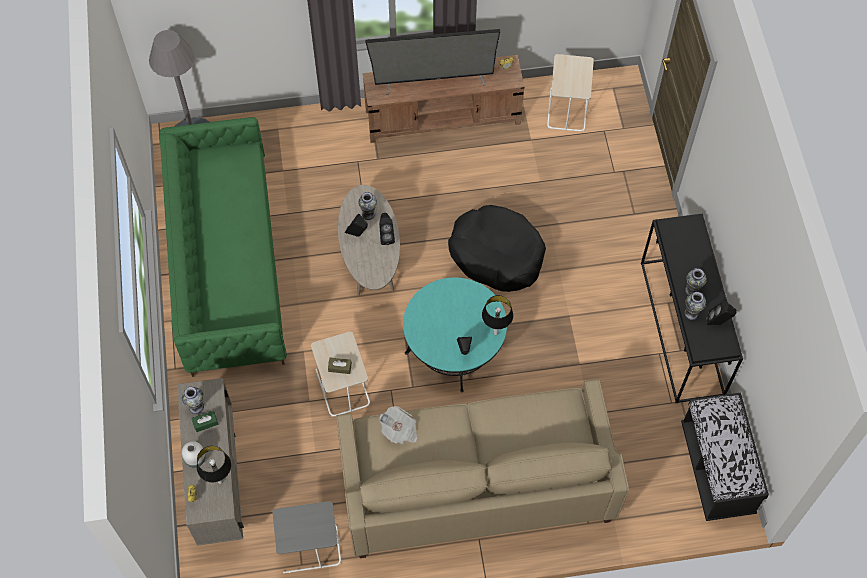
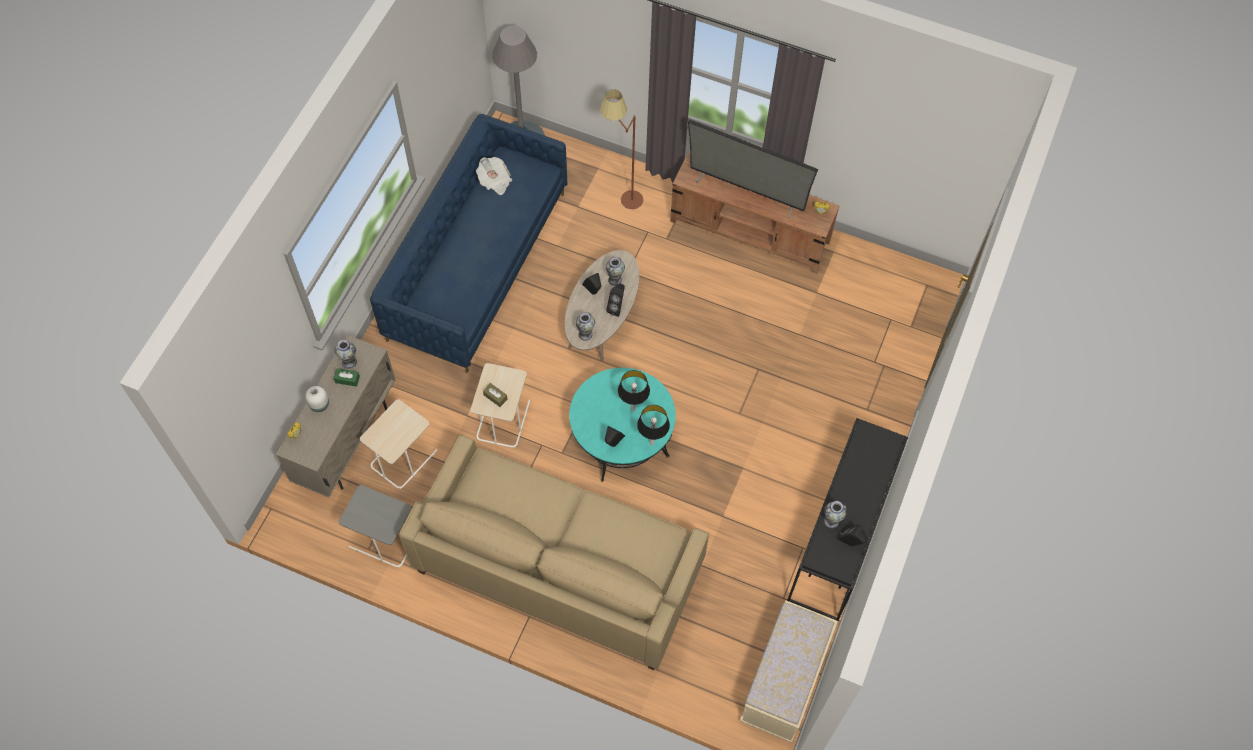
camera: 30 degrees right, 0 degrees up
green sofa [159,117,287,377] -> blue sofa [370,114,568,373]
table lamp [197,446,231,484] -> table lamp moved to [618,370,650,411]
newspaper [379,406,417,444] -> newspaper moved to [476,157,512,195]
black dog bed [448,205,546,292] -> none
beige side table [547,54,594,132] -> beige side table moved to [360,399,438,489]
black bench [681,392,769,521] -> beige bench [740,600,838,743]
vase [685,268,707,296] -> vase moved to [576,312,595,341]
none -> brown floor lamp [600,89,643,209]

